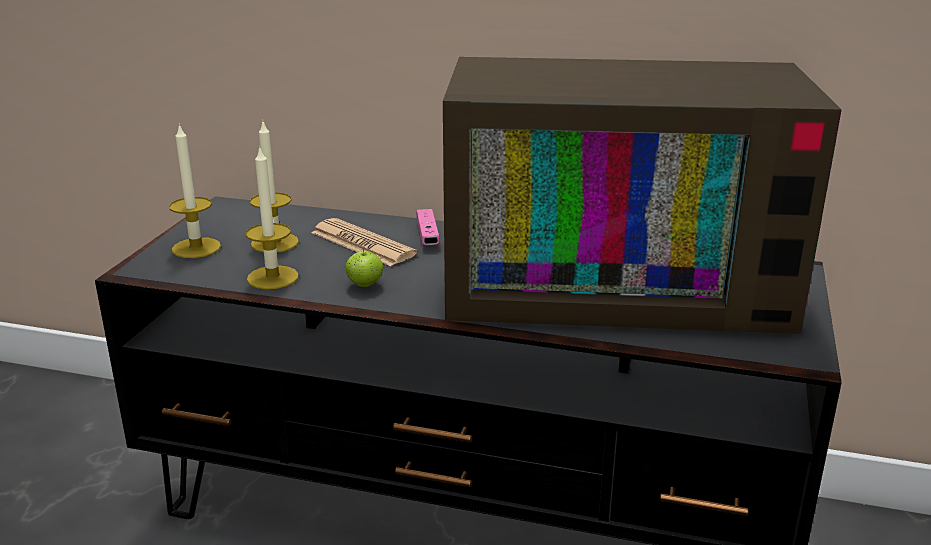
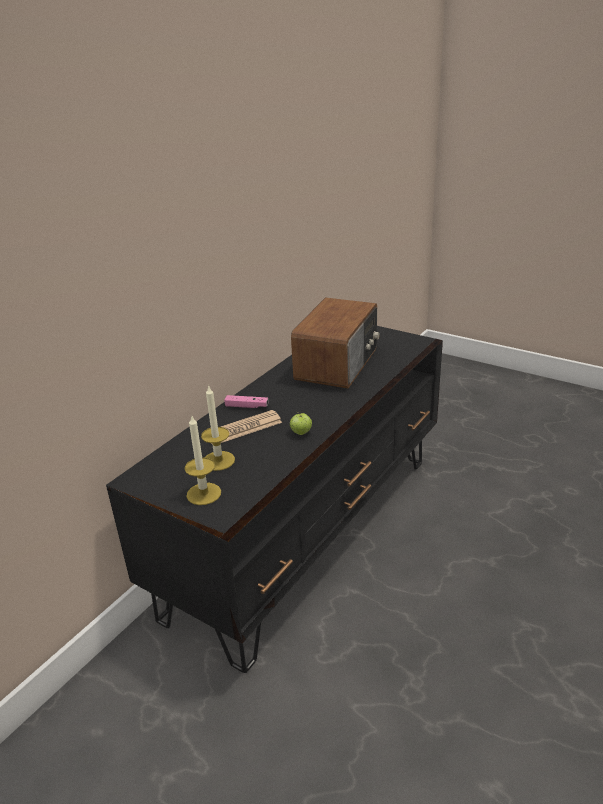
camera: 70 degrees left, 5 degrees up
candle [246,145,299,289] -> none
television [443,57,842,334] -> radio [291,298,380,389]

